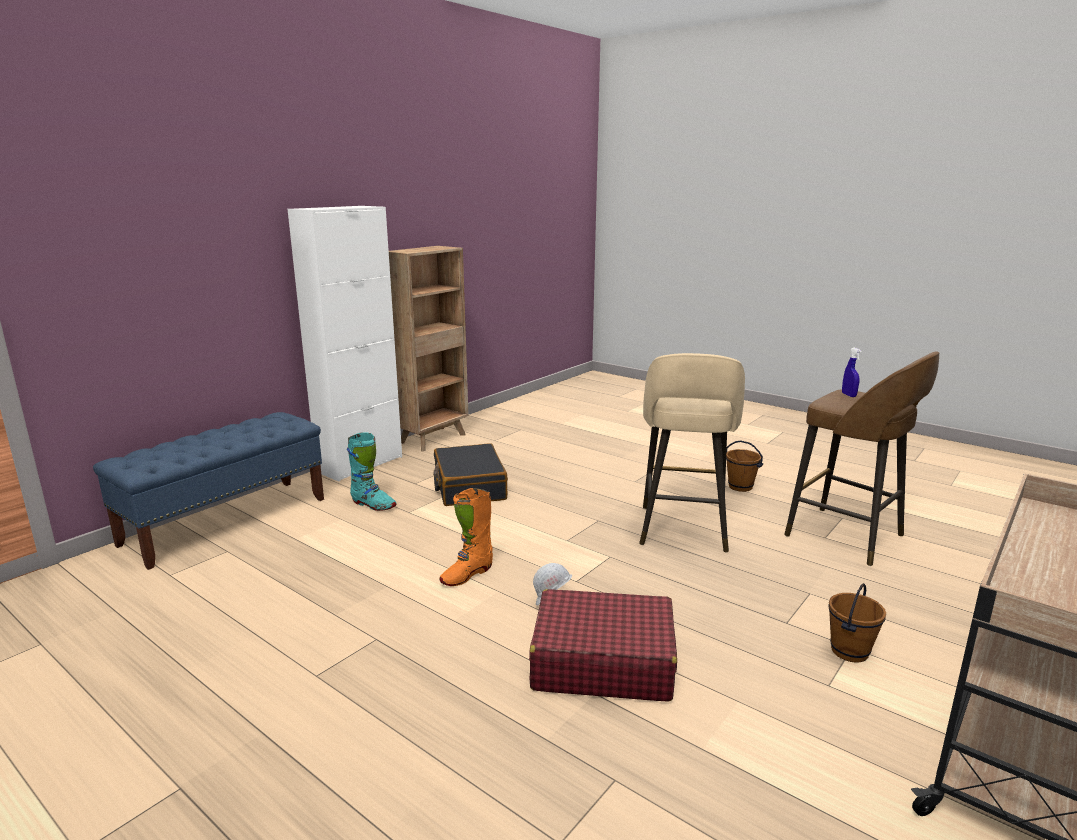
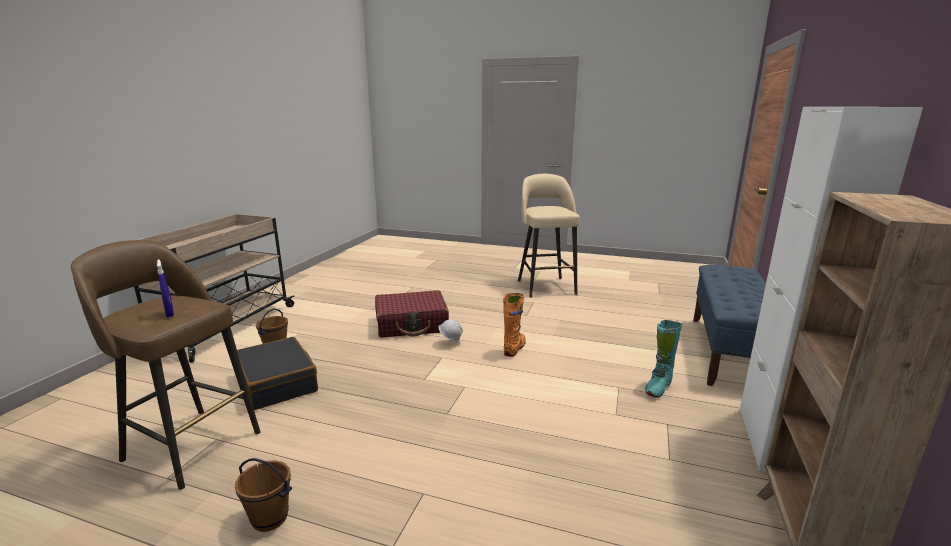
camera: 160 degrees right, 0 degrees up
turquoise boot [347,432,397,511] -> turquoise boot turned 60 degrees counterclockwise [645,320,682,398]
black suitcase [433,443,508,506] -> black suitcase moved to [237,337,318,410]
beige stool [639,353,745,553] -> beige stool moved to [518,174,580,298]

